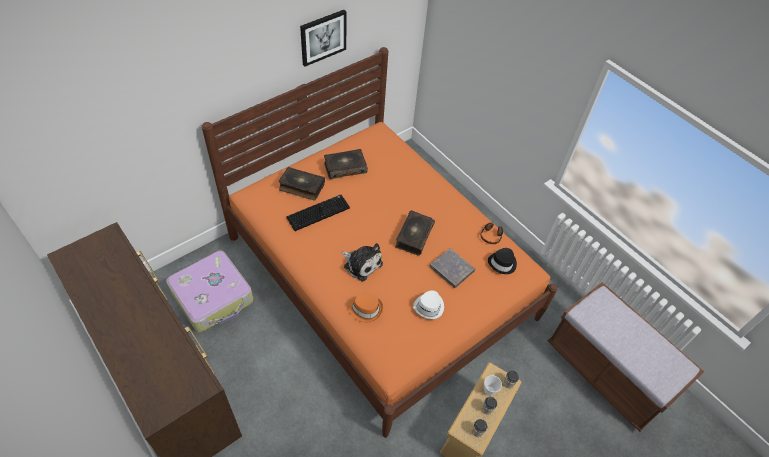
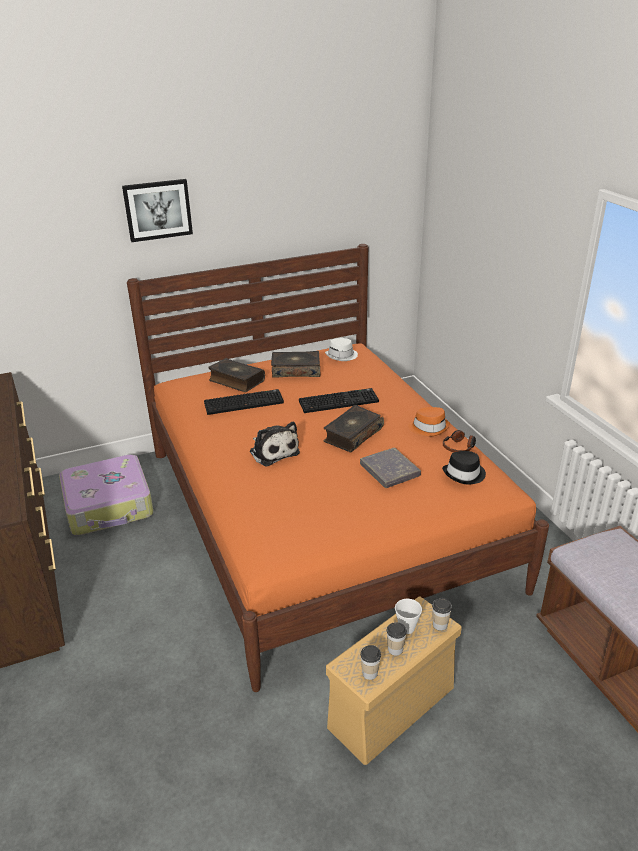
camera: 20 degrees right, 20 degrees down
picture [300,10,346,67] -> picture moved to [122,179,193,242]
orange hat [348,294,383,323] -> orange hat moved to [408,407,450,437]
white hat [413,290,444,319] -> white hat moved to [325,338,358,361]
none -> keyboard [299,388,379,413]

